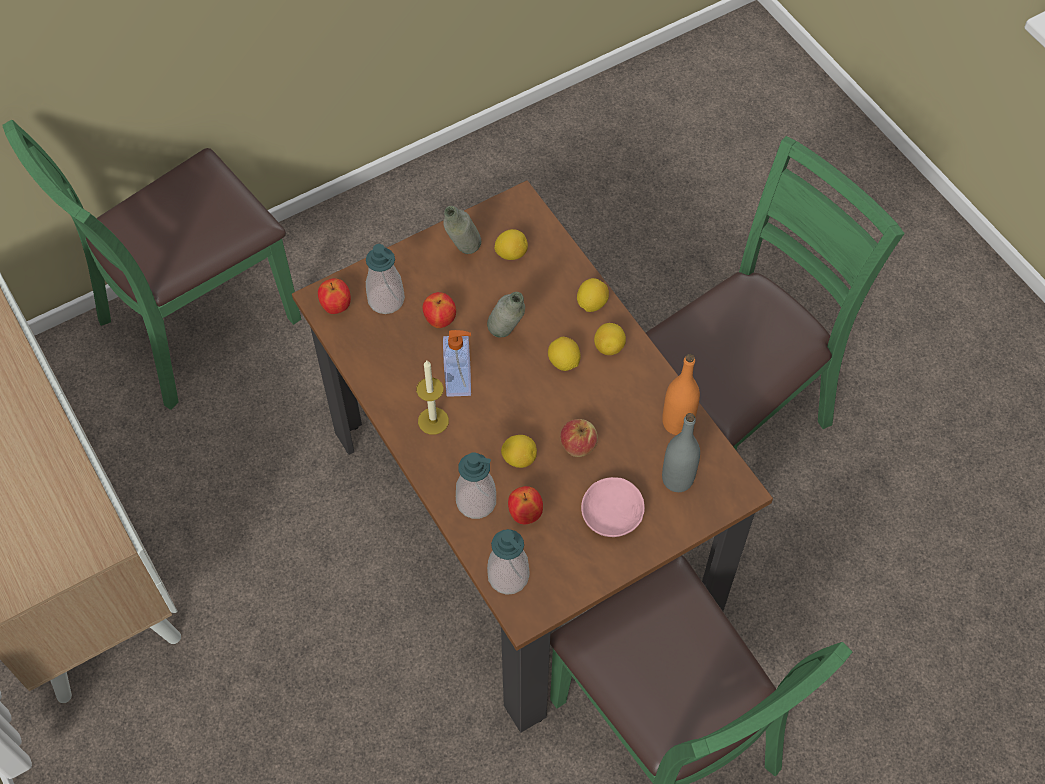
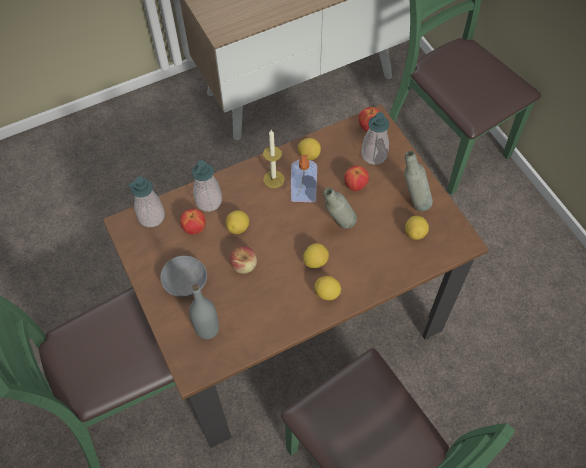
camera: 95 degrees right, 0 degrees up
lemon [577,278,609,312] -> lemon moved to [298,138,321,160]
pink bowl [581,477,645,537] -> grey bowl [160,256,207,297]
orange bottle [662,354,700,435] -> none

